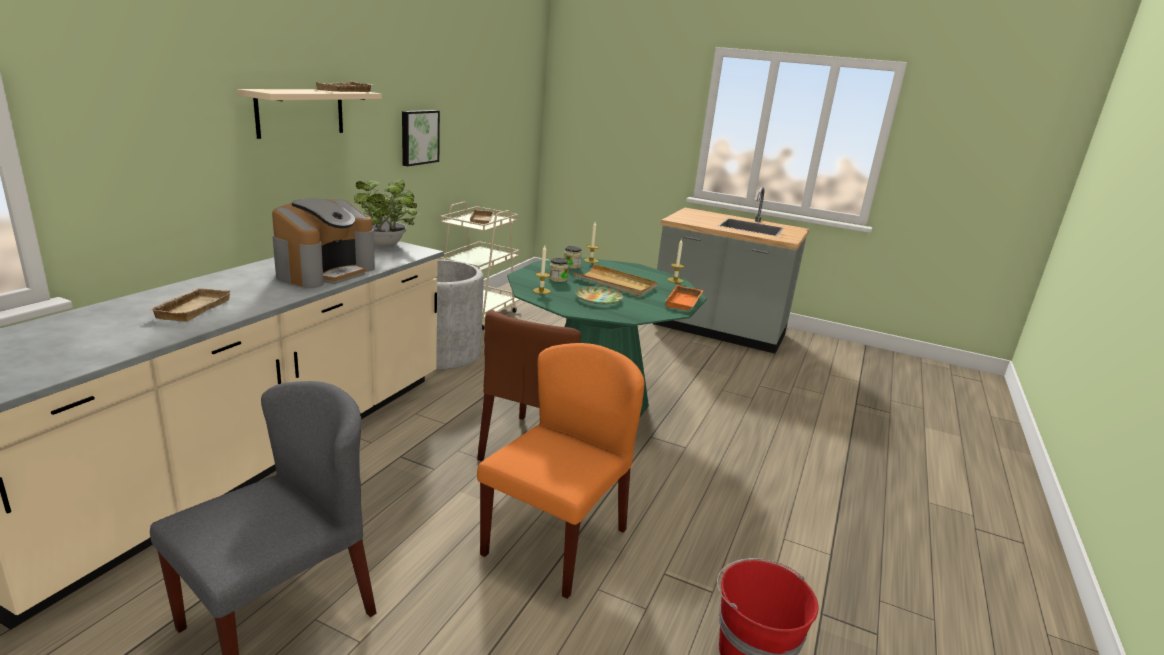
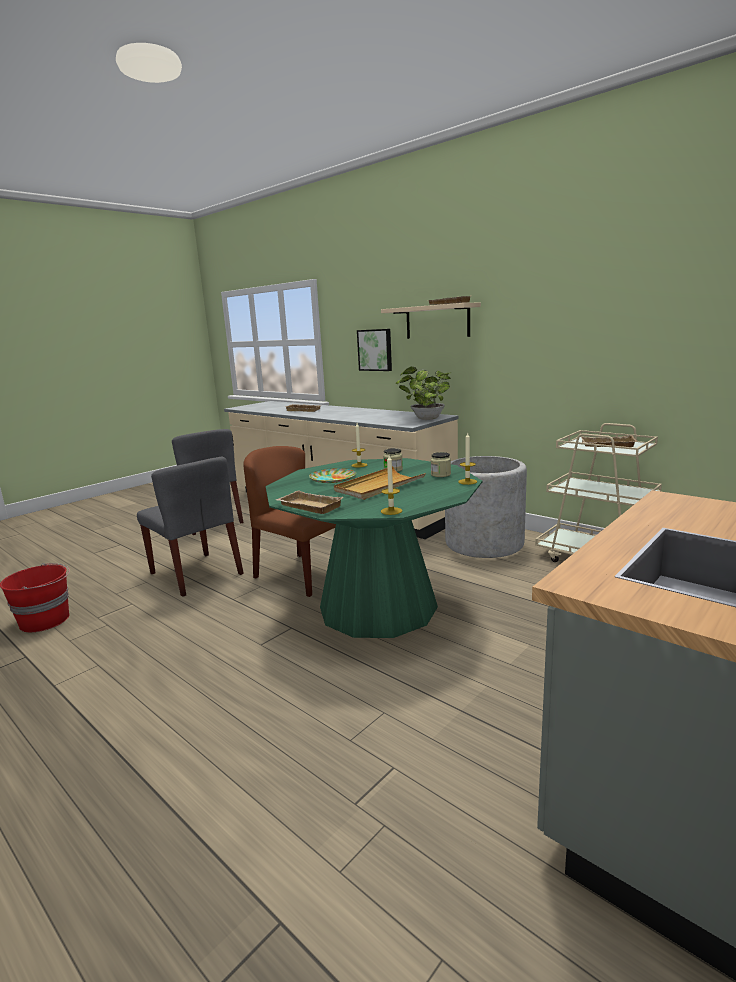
camera: 110 degrees right, 5 degrees down
coffee machine [272,198,375,288] -> none
picture [402,110,440,166] -> picture moved to [357,329,392,371]
orange chair [477,343,645,599] -> grey chair [137,457,244,597]
orange tray [665,285,703,310] -> beige tray [276,490,343,514]

